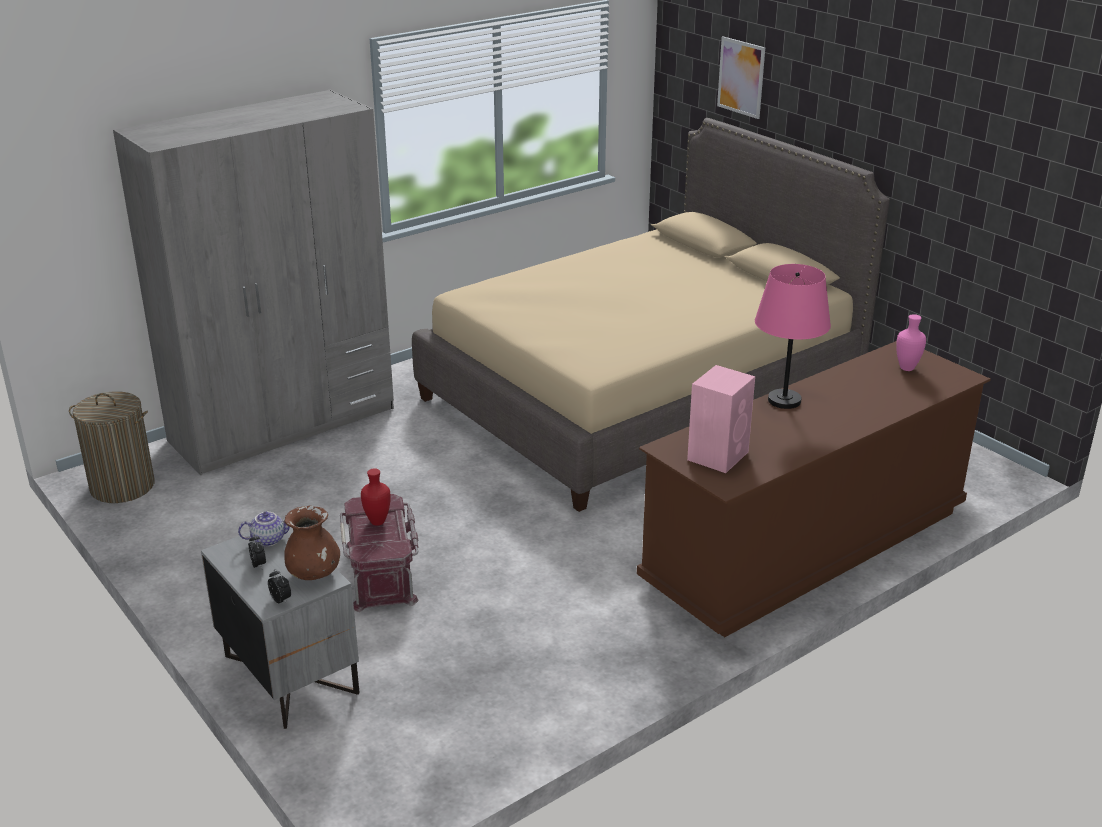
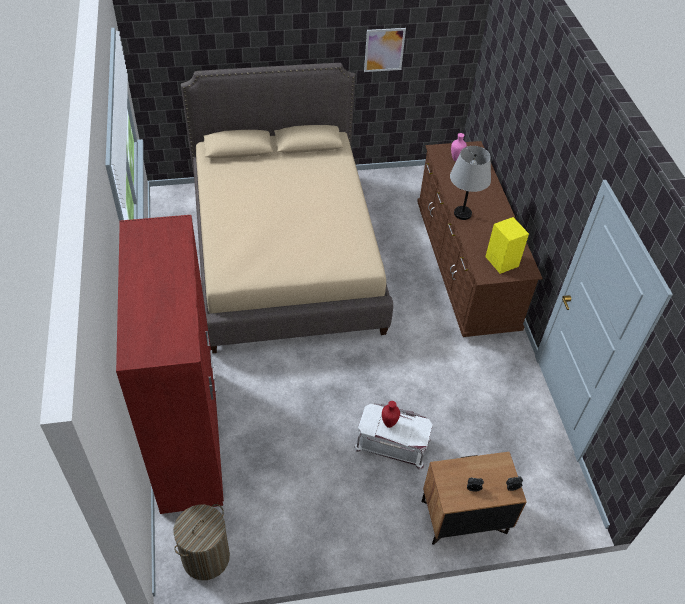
camera: 65 degrees left, 20 degrees up
grey wardrobe [113,90,394,475] -> red wardrobe [116,215,224,514]
grey nightstand [201,519,360,729] -> brown nightstand [422,452,527,545]
teapot [238,511,290,546] -> none
brown vase [284,505,340,580] -> none
red storage box [340,494,419,612] -> white storage box [354,403,433,469]
pink speaker [687,365,755,473] -> yellow speaker [485,217,529,274]
picture [717,37,765,119] -> picture moved to [364,28,406,72]
pink table lamp [755,264,831,409] -> grey table lamp [450,146,491,220]

